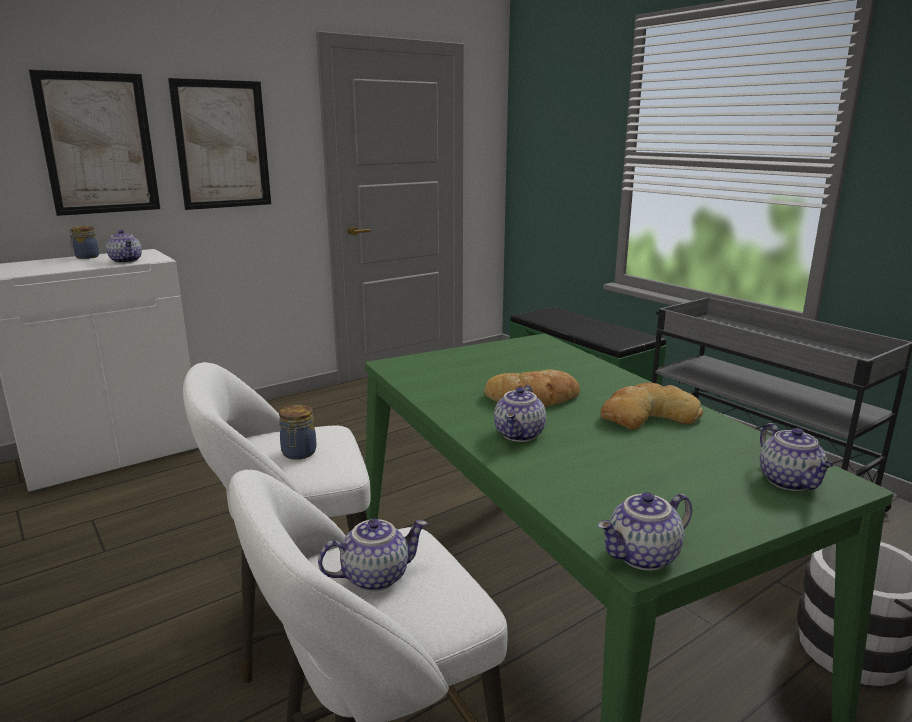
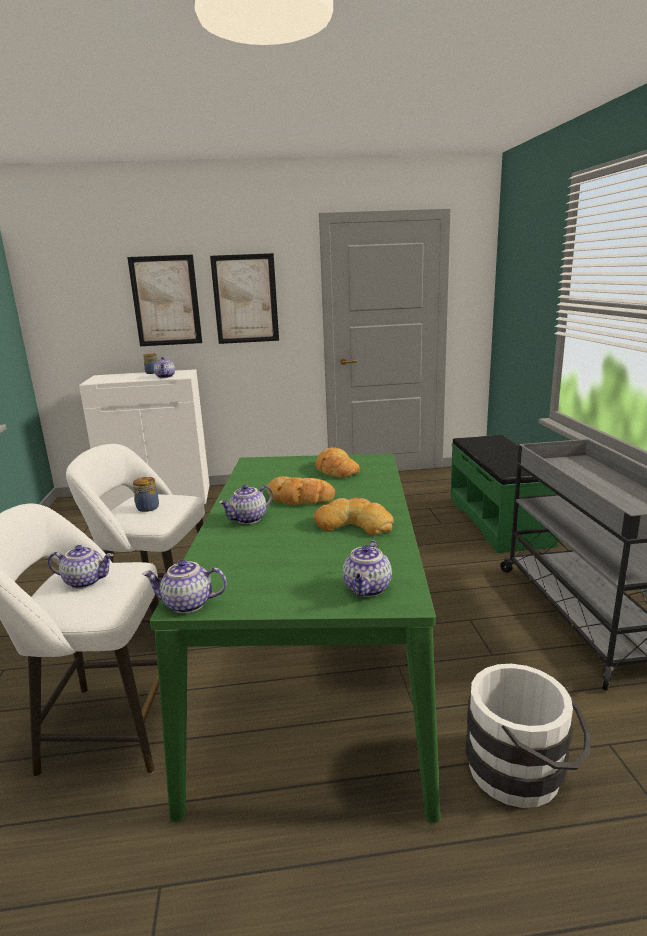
camera: 30 degrees right, 0 degrees up
none -> bread [315,448,360,478]

